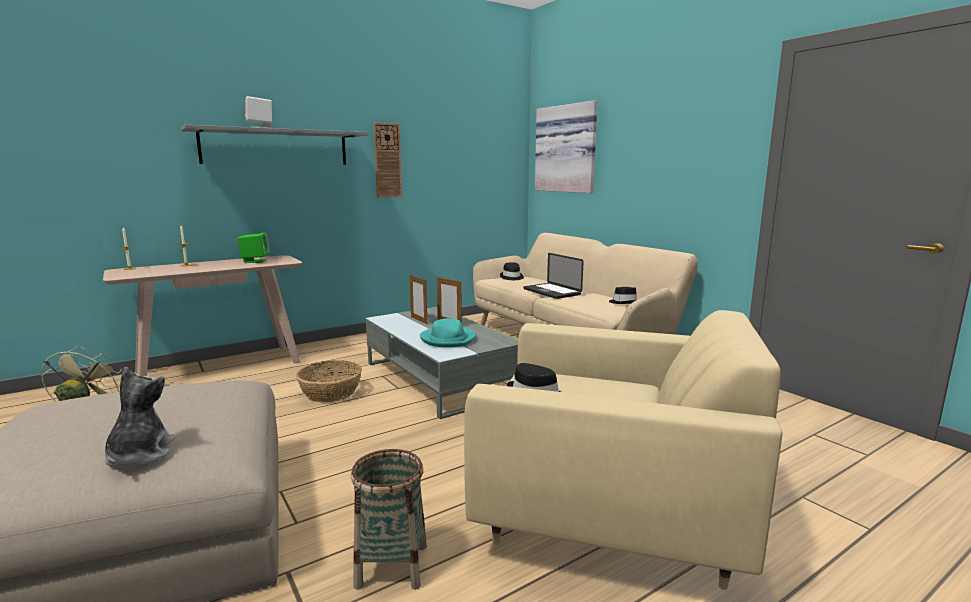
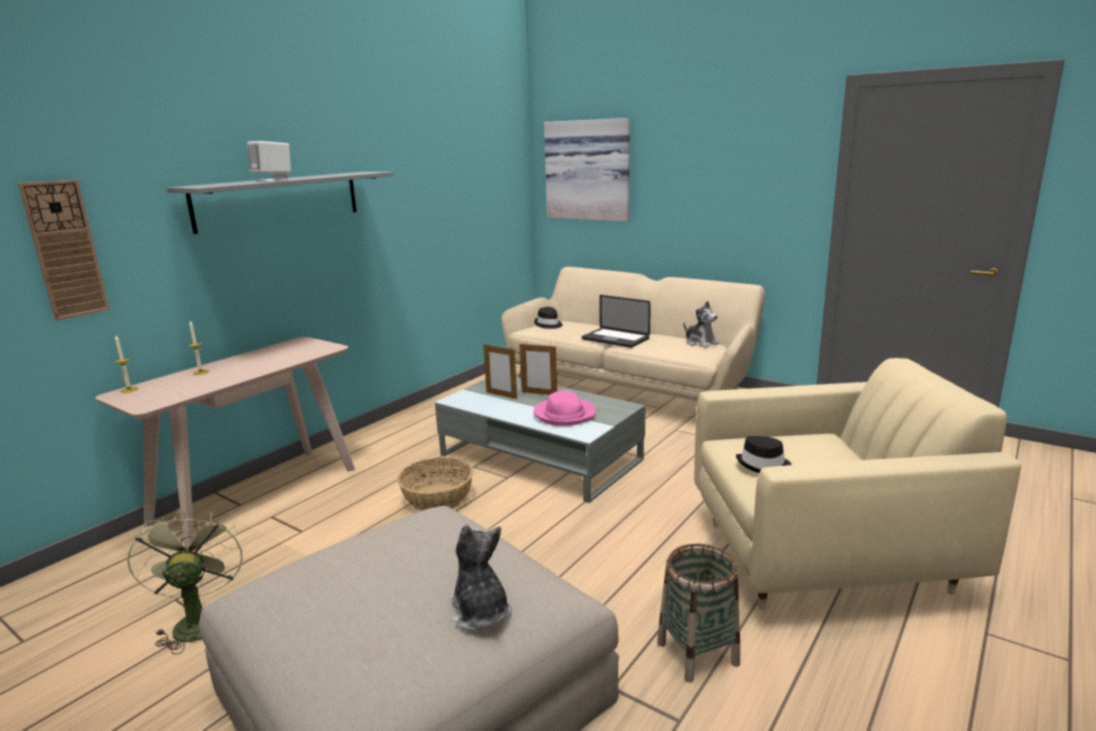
camera: 20 degrees left, 5 degrees up
green speaker [237,233,270,263] -> none
wall clock [373,123,402,198] -> wall clock moved to [18,179,110,321]
turquoise hat [420,318,476,347] -> pink hat [533,391,596,426]
black hat [609,287,637,304] -> plush toy [684,301,719,348]

